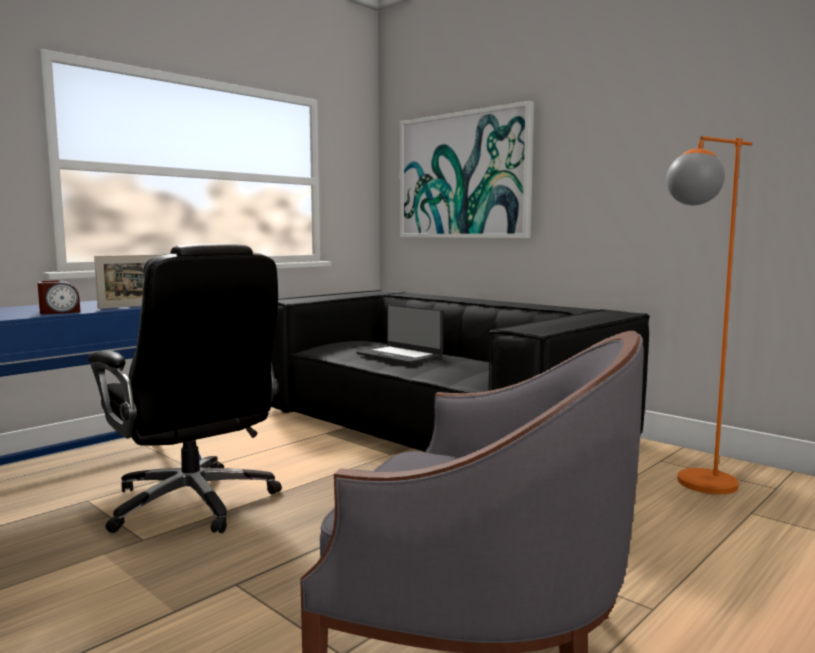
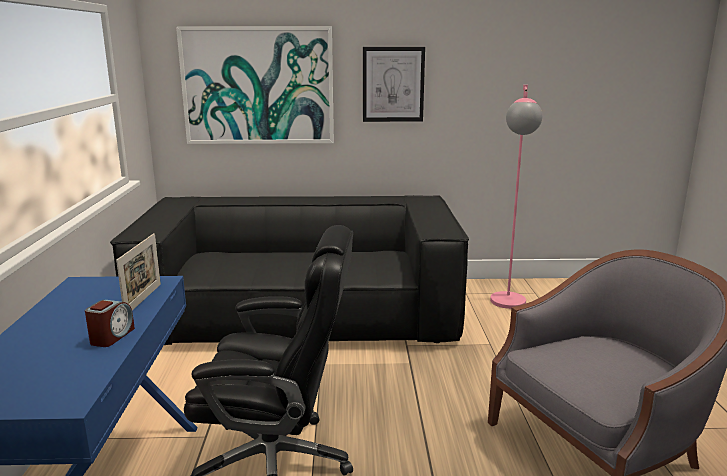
camera: 45 degrees left, 10 degrees up
laptop [356,304,443,364] -> none
orange floor lamp [666,136,753,494] -> pink floor lamp [490,85,542,309]
none -> picture [363,47,425,122]

